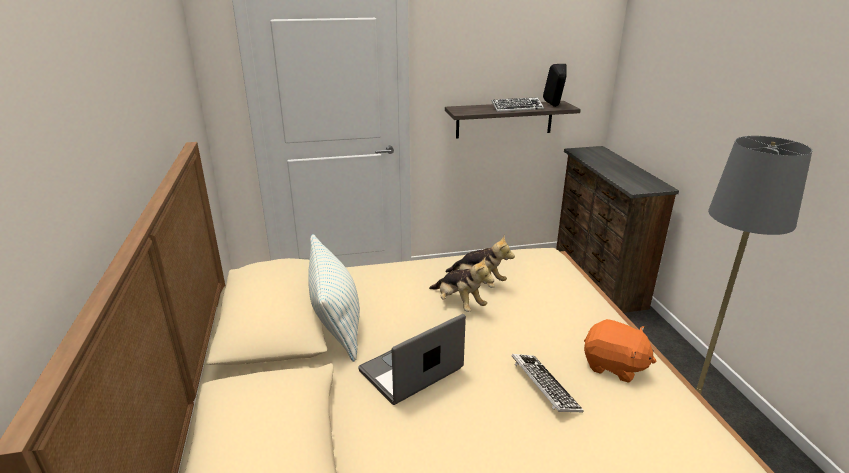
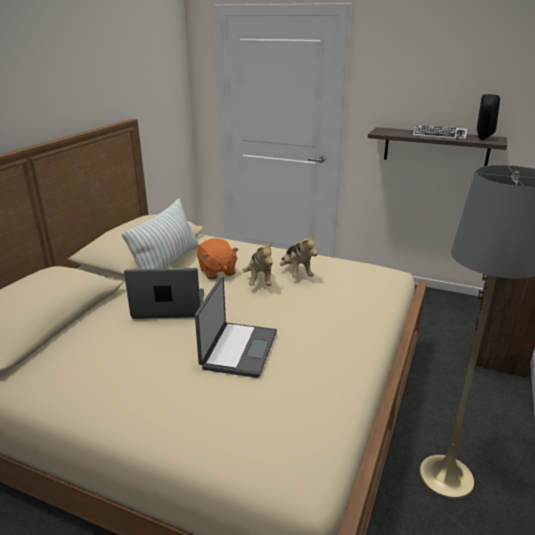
camera: 35 degrees right, 0 degrees up
keyboard [512,354,584,412] -> laptop [195,276,277,378]
orange plush toy [584,319,656,383] -> orange plush toy moved to [197,238,239,280]

